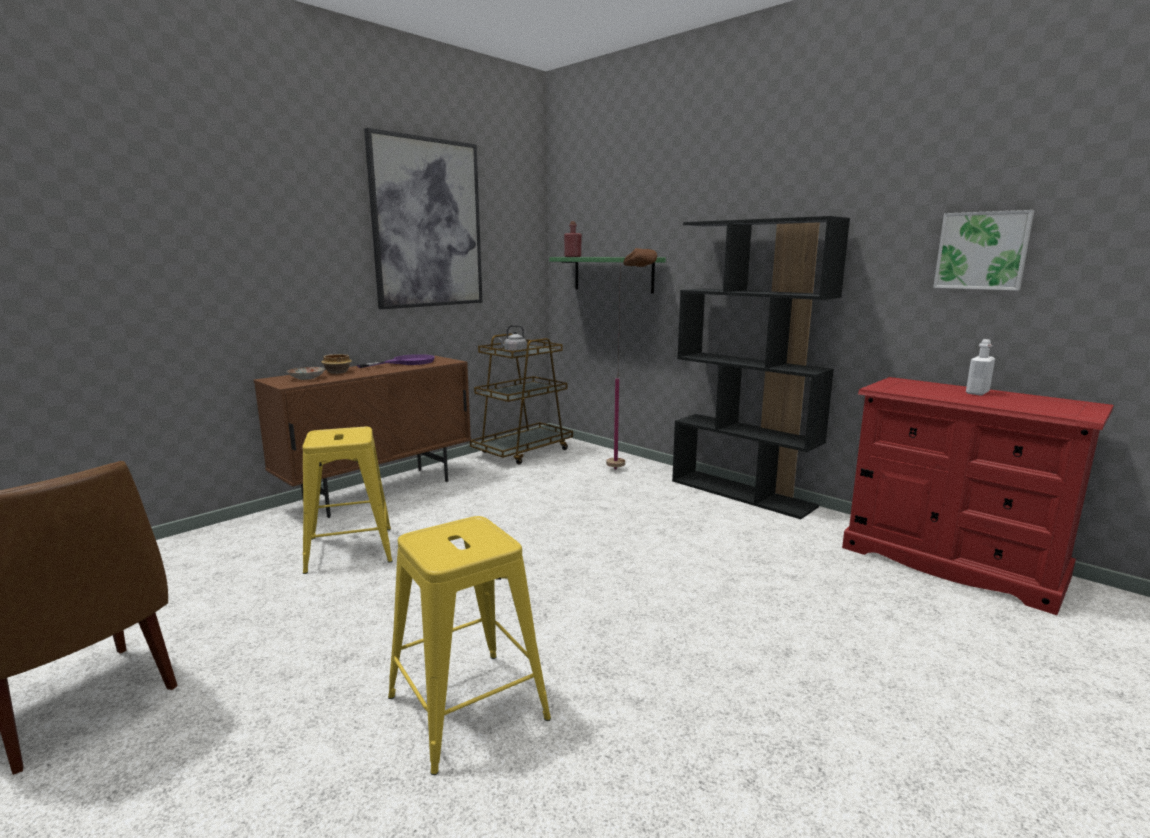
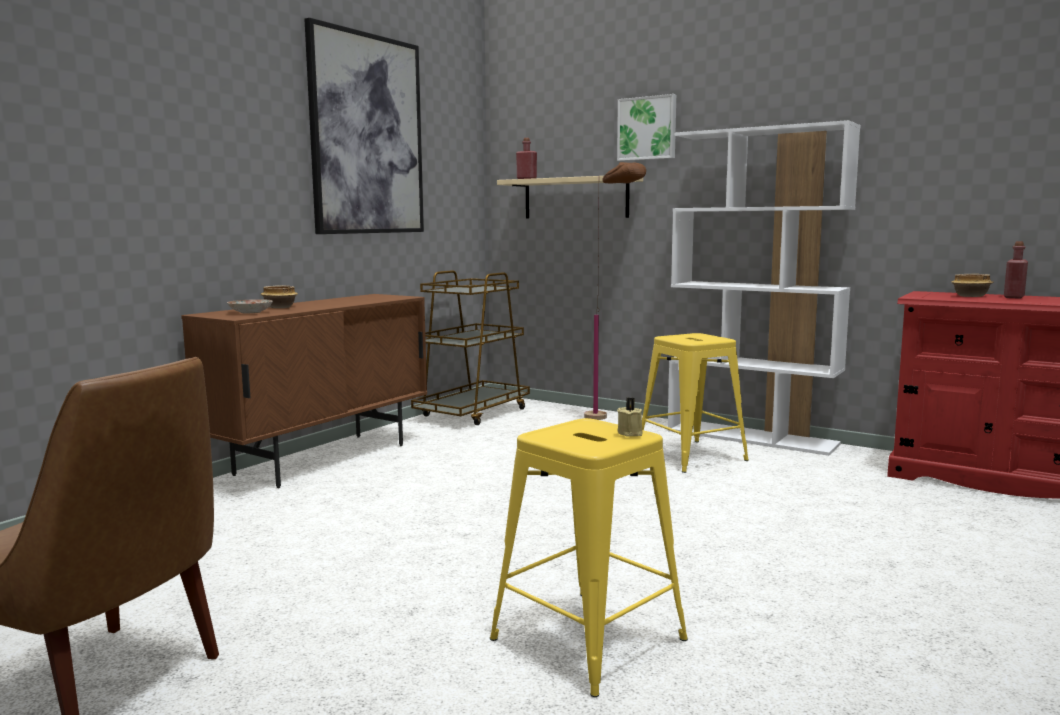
camera: 10 degrees left, 5 degrees down
yellow stool [302,427,393,574] -> yellow stool moved to [642,333,749,473]
purple frying pan [357,354,435,368] -> none
grey kettle [498,325,527,354] -> none
green shelf [549,257,666,294] -> beige shelf [497,176,643,218]
black bookcase [672,216,850,519] -> white bookcase [667,120,861,456]
picture [933,210,1034,291] -> picture moved to [617,94,676,161]
white bottle [966,339,995,396] -> red bottle [1004,241,1028,299]
none -> beige candle [617,397,642,437]
none -> bowl [951,274,993,297]

